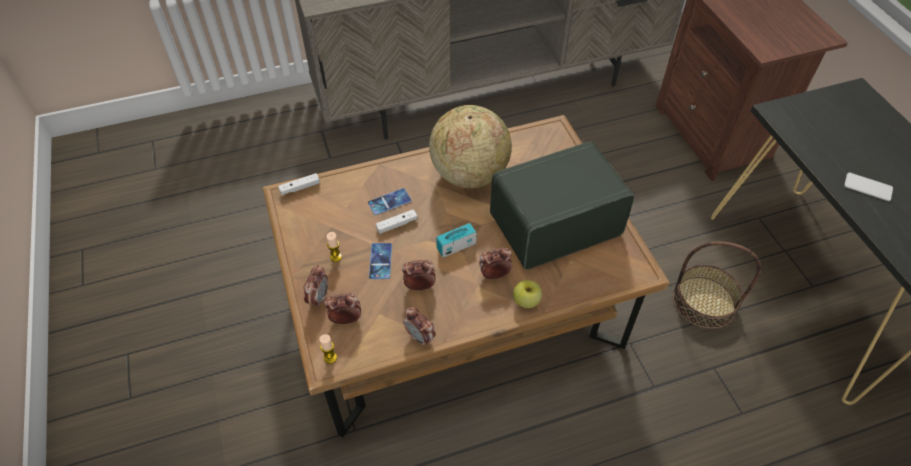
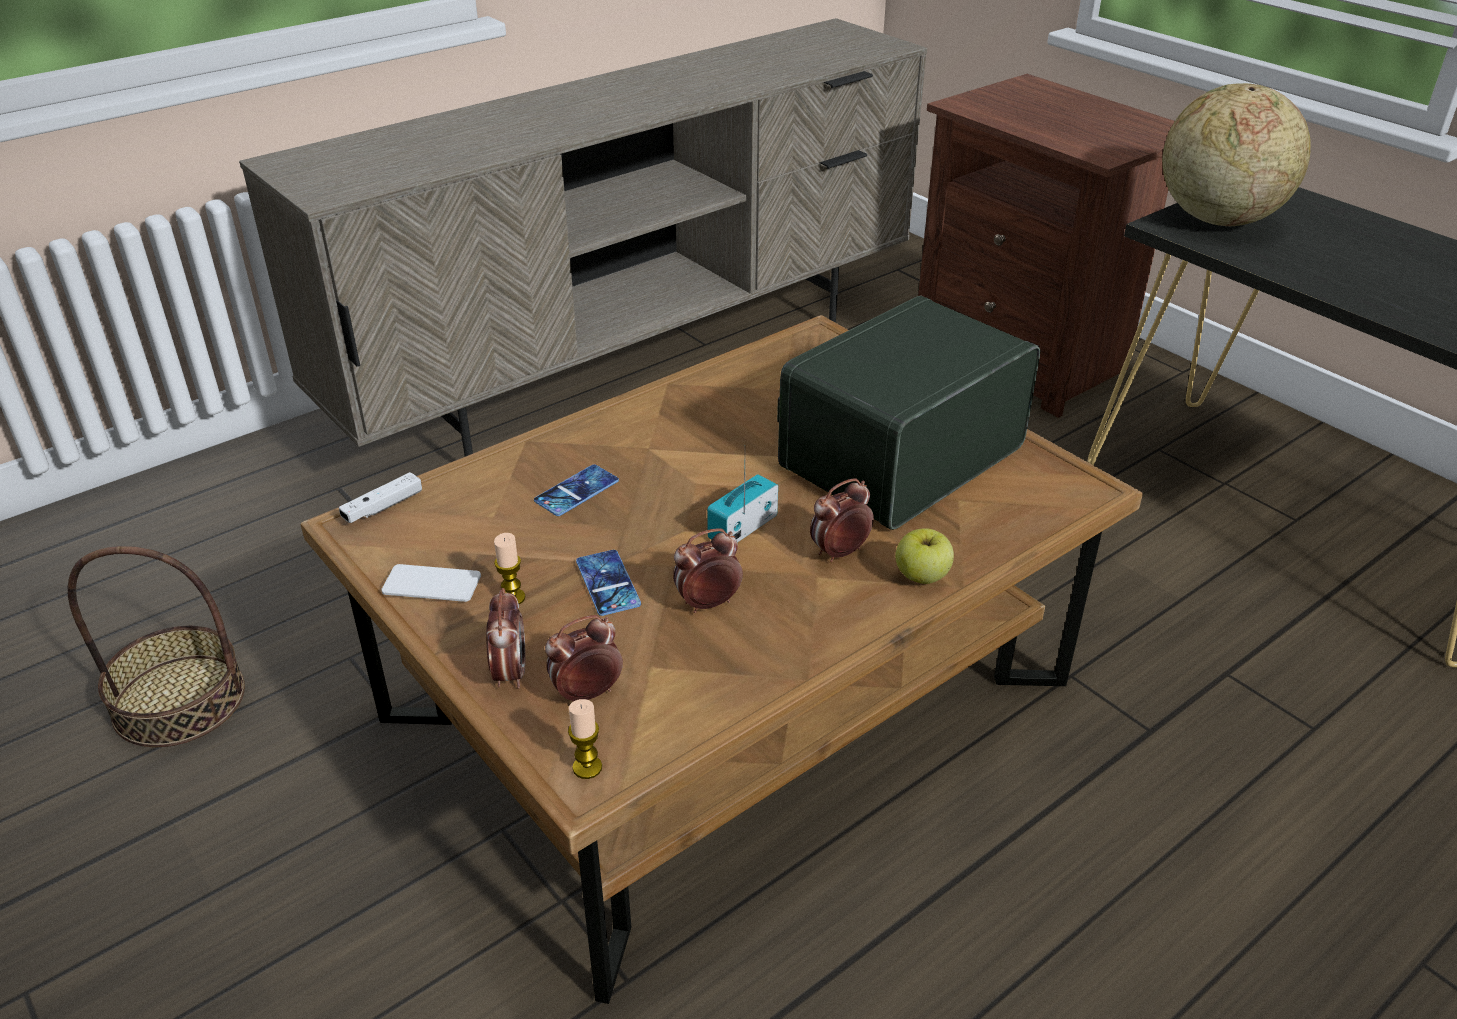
camera: 20 degrees left, 15 degrees down
white game controller [375,210,417,234] -> none
alarm clock [403,307,436,347] -> none
globe [429,105,512,188] -> globe moved to [1162,83,1311,226]
basket [673,241,761,329] -> basket moved to [68,546,245,747]
phone [844,172,893,201] -> phone moved to [381,564,481,602]

